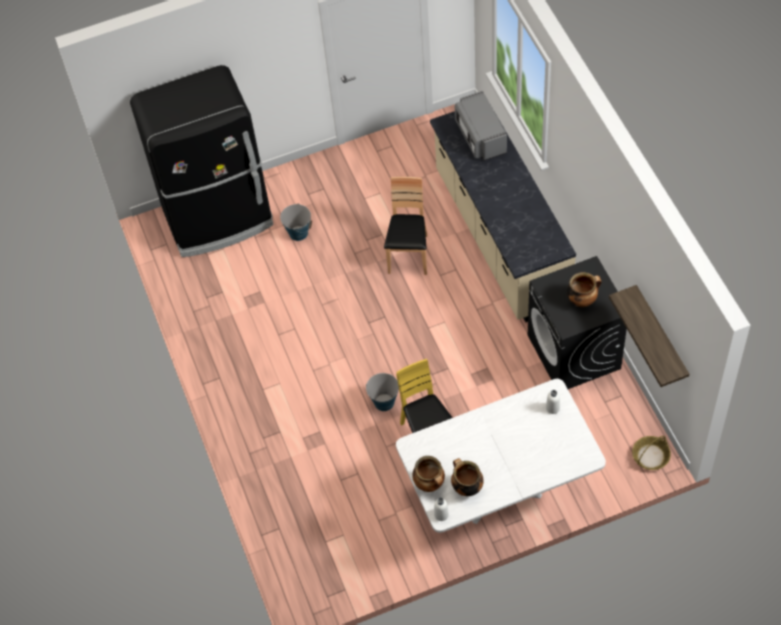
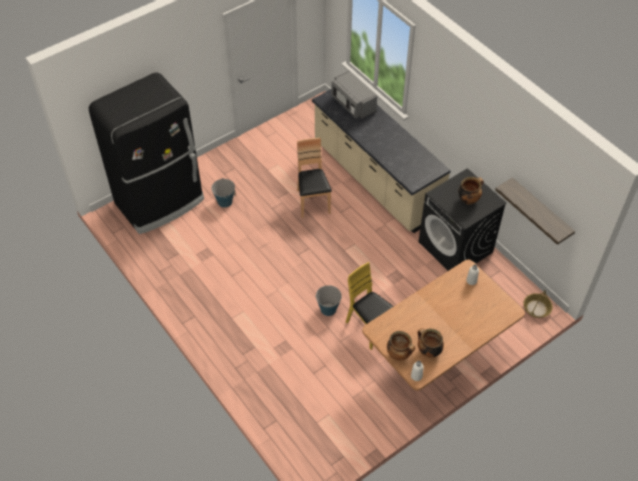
camera: 20 degrees left, 5 degrees down
white dining table [396,379,606,533] -> brown dining table [362,259,525,391]

